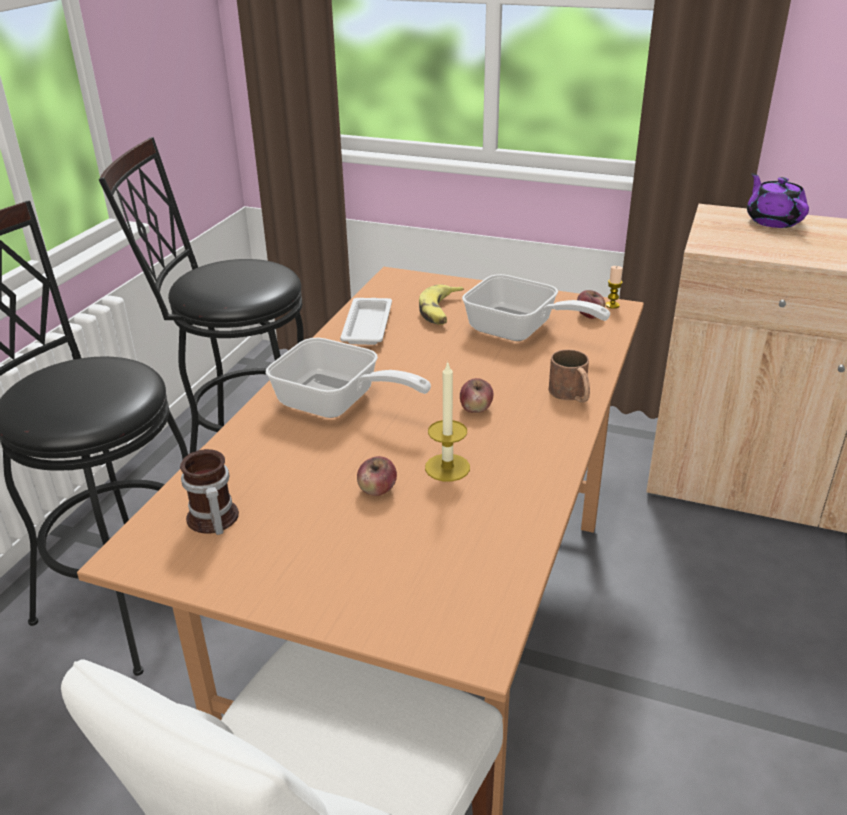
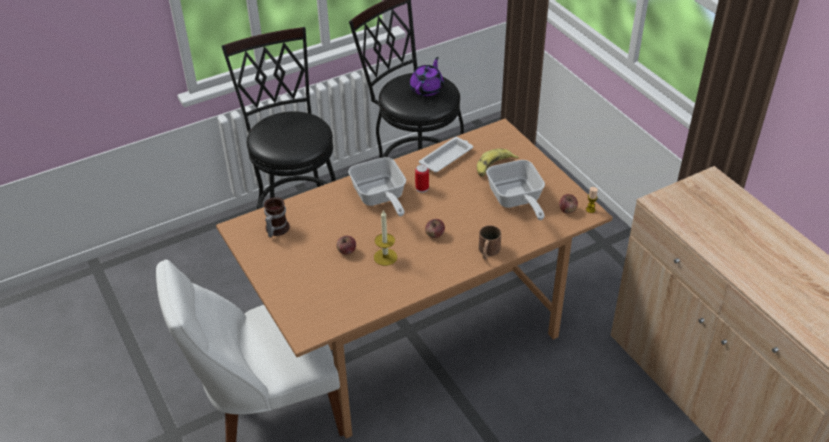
camera: 40 degrees right, 10 degrees up
purple teapot [747,173,809,228] -> purple teapot moved to [410,57,444,96]
none -> can [415,164,429,193]

